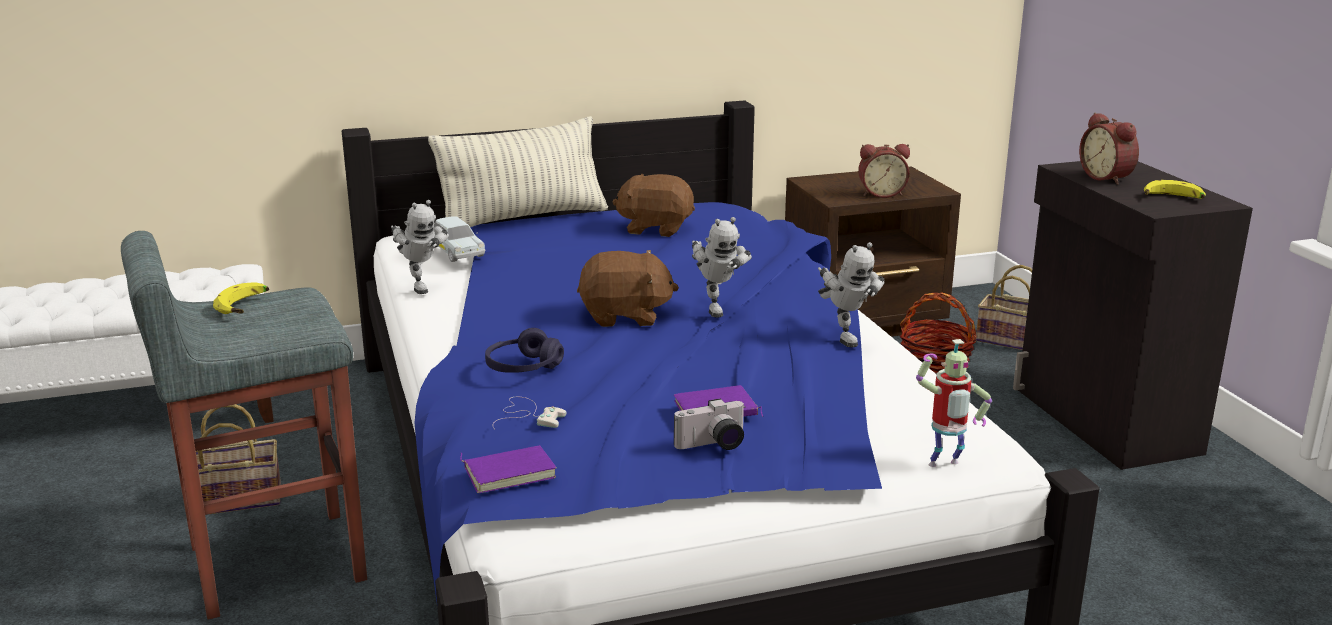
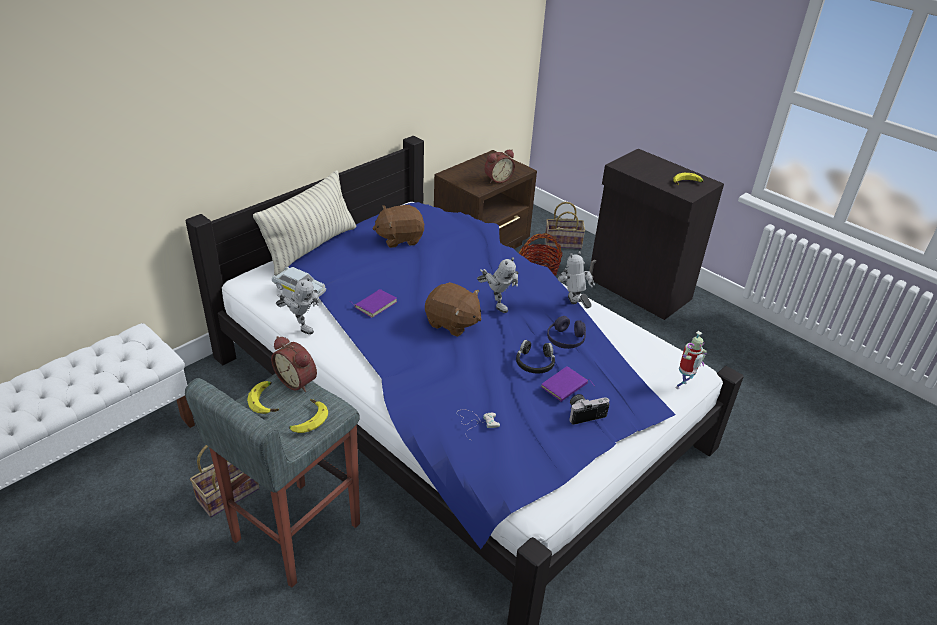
camera: 30 degrees left, 15 degrees up
purple book [460,445,557,493] -> purple book moved to [349,289,397,318]
purple headphones [485,328,564,373] -> purple headphones moved to [547,316,586,349]
brown plush toy [577,250,679,327] -> brown plush toy turned 60 degrees clockwise [425,282,482,337]
camera [674,398,746,450] -> camera turned 150 degrees counterclockwise [569,394,610,425]
toy robot [818,242,884,347] -> toy robot turned 150 degrees counterclockwise [558,251,595,309]
alarm clock [1079,113,1139,185] -> alarm clock moved to [271,336,317,392]
none -> banana [289,399,328,433]
none -> black headphones [516,340,555,373]

